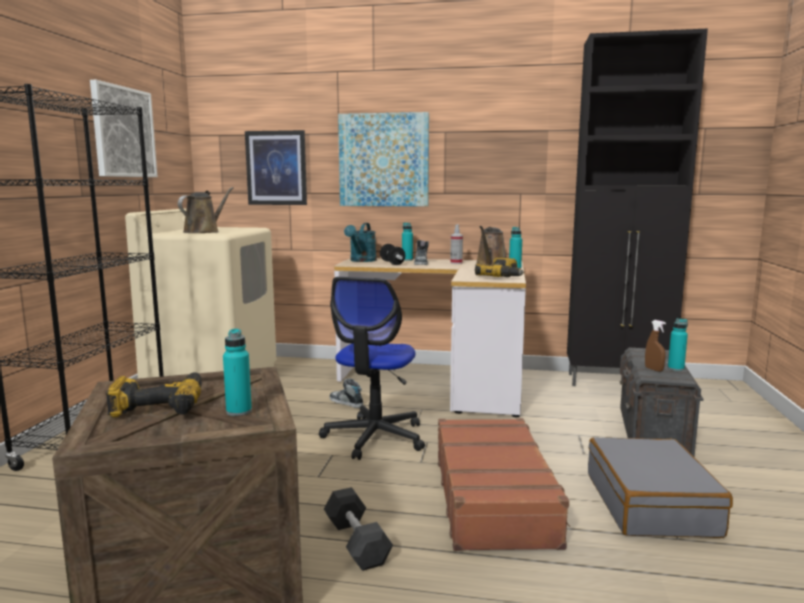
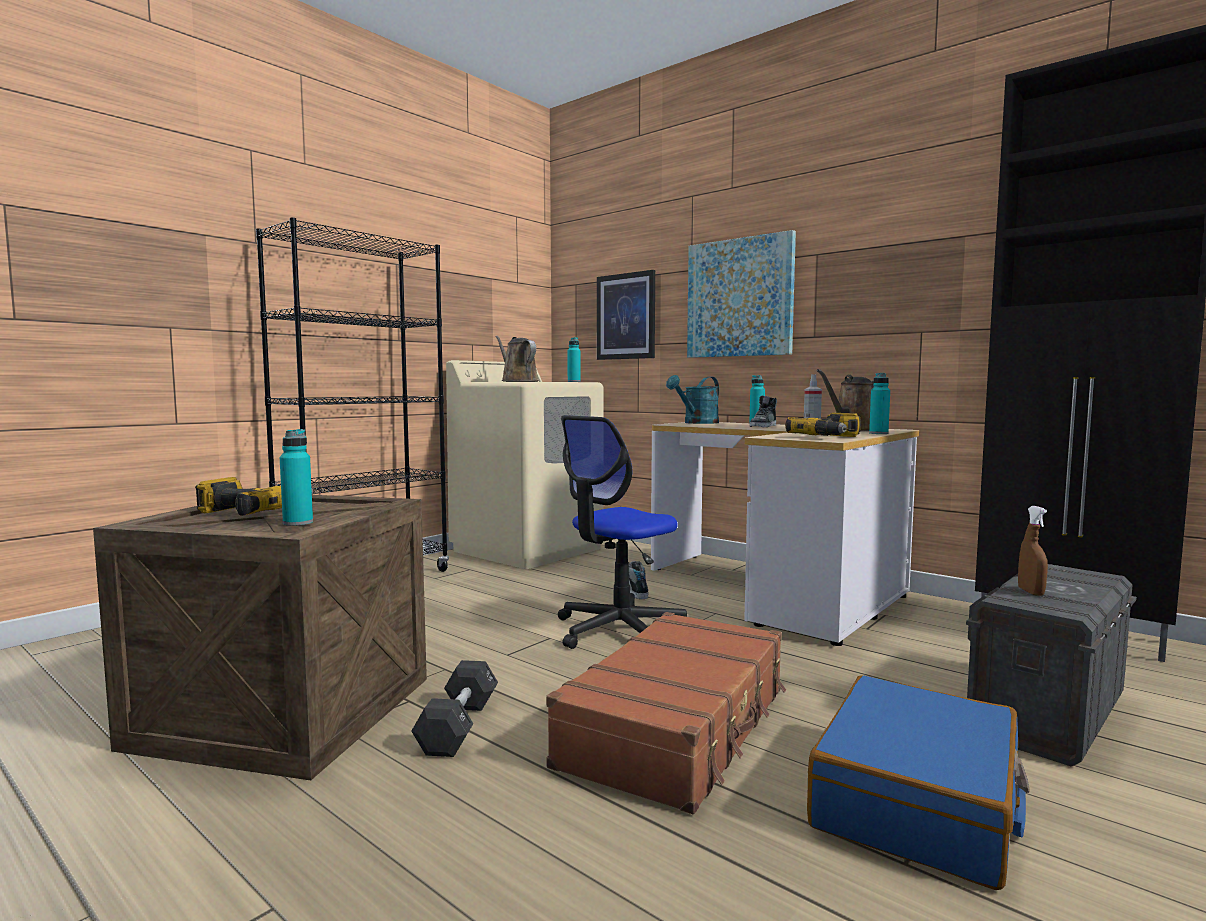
camera: 30 degrees right, 5 degrees down
picture [90,80,158,177] -> none
brown watering can [178,187,234,233] -> brown watering can turned 90 degrees counterclockwise [495,336,539,382]
dumbbell [380,244,406,265] -> none
grey suitcase [588,437,733,538] -> blue suitcase [807,675,1030,890]
turquoise bottle [668,318,688,371] -> turquoise bottle moved to [567,337,581,382]

